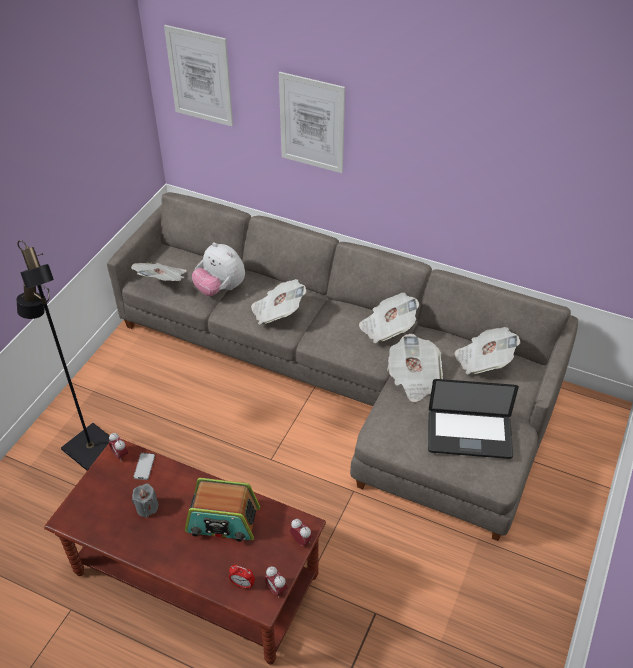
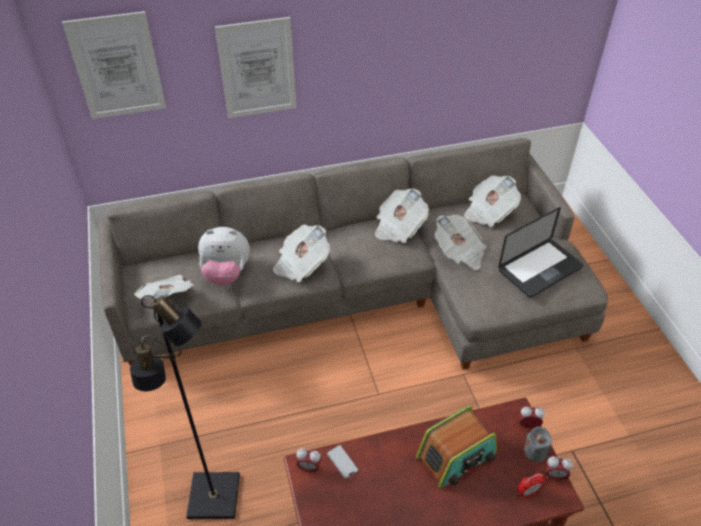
camera: 40 degrees left, 0 degrees up
grey candle [132,484,159,518] -> grey candle moved to [524,427,552,462]

